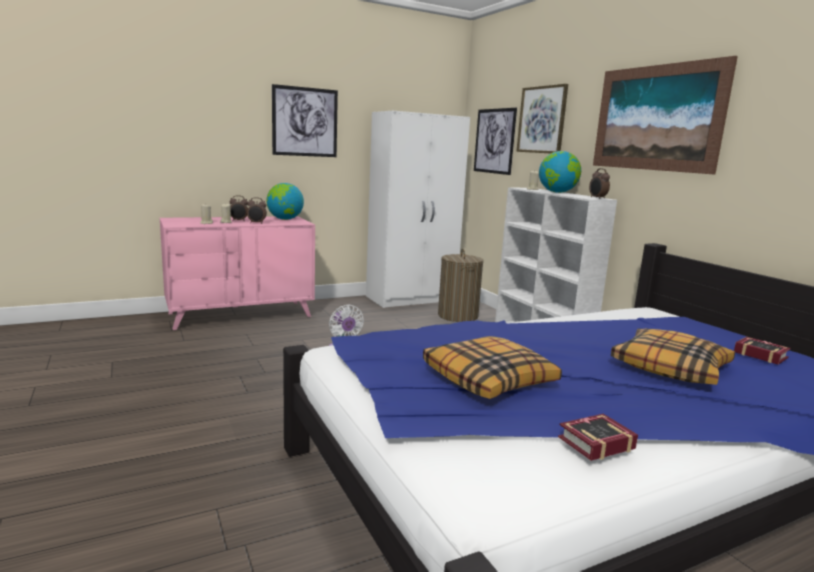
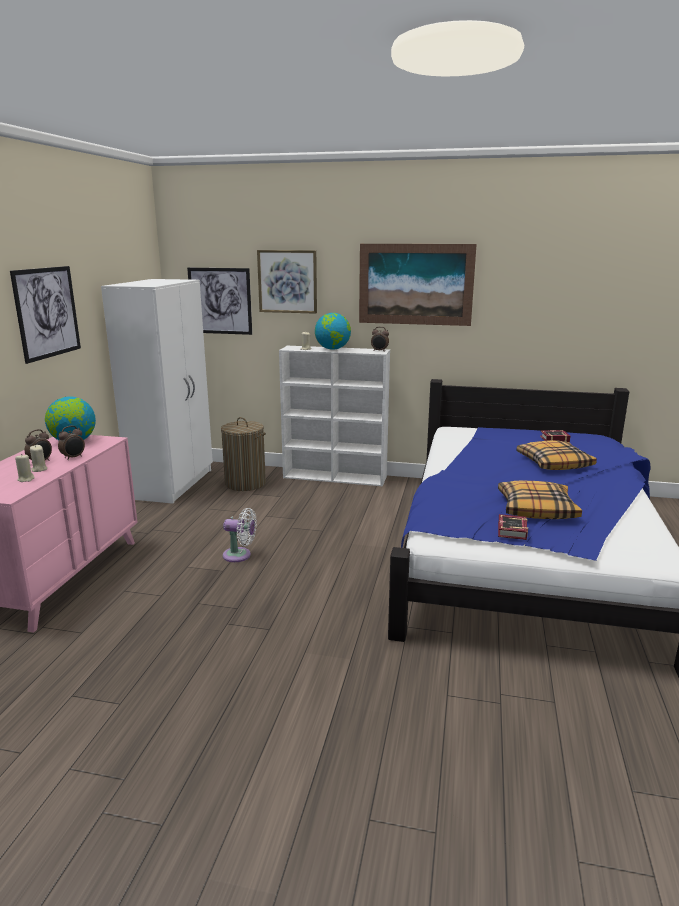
camera: 50 degrees left, 5 degrees up
book [558,414,638,461] -> book moved to [498,514,528,540]

